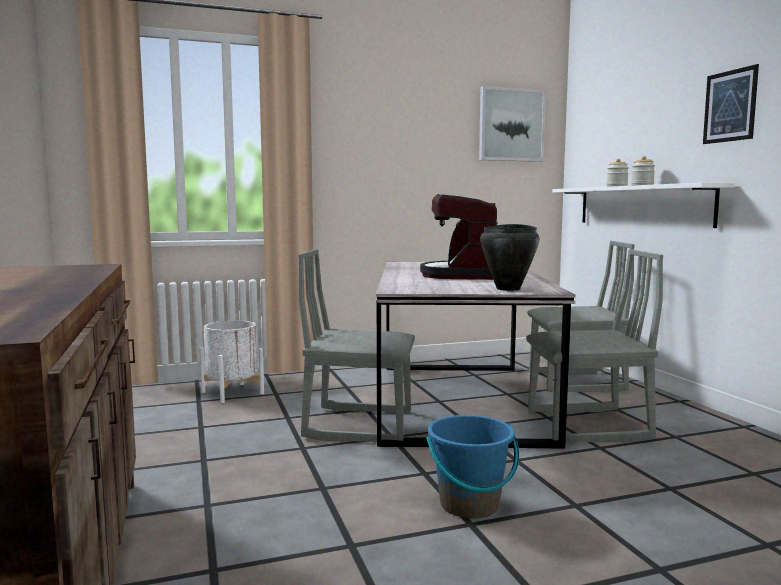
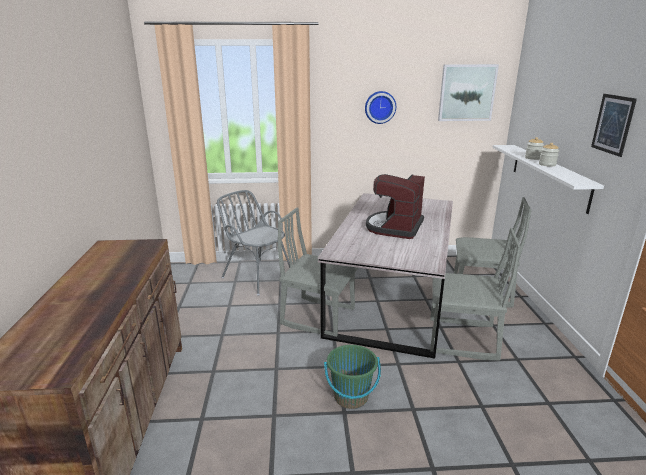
camera: 15 degrees right, 15 degrees up
white planter [199,320,264,403] -> grey chair [217,190,290,296]
blue bucket [426,415,519,518] -> green bucket [324,345,381,409]
black cooking pot [480,224,539,291] -> none
none -> wall clock [365,91,396,124]

